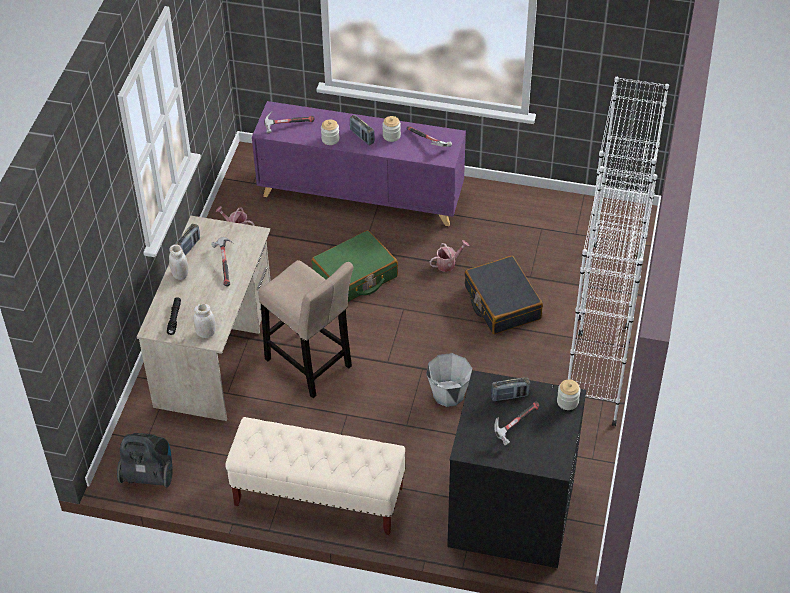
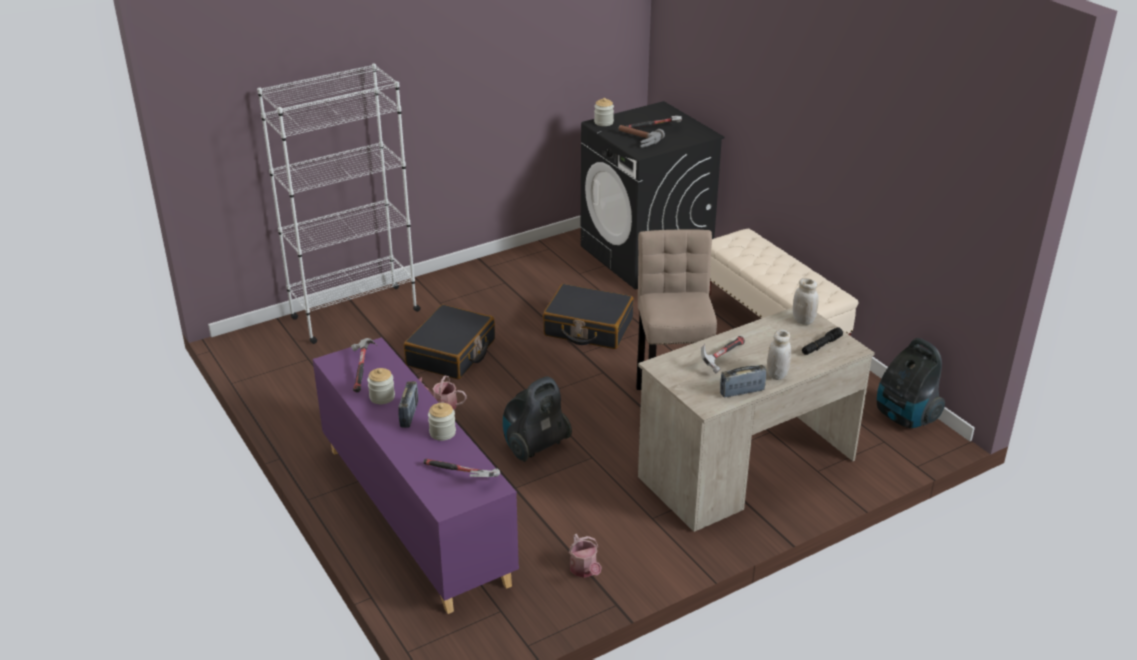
camera: 135 degrees left, 15 degrees down
green suitcase [312,230,398,302] -> vacuum cleaner [503,377,572,462]
grey bucket [426,353,472,407] -> black suitcase [543,284,634,349]
radio [491,377,530,401] -> hammer [619,125,665,148]
white bookcase [568,166,657,426] -> none

